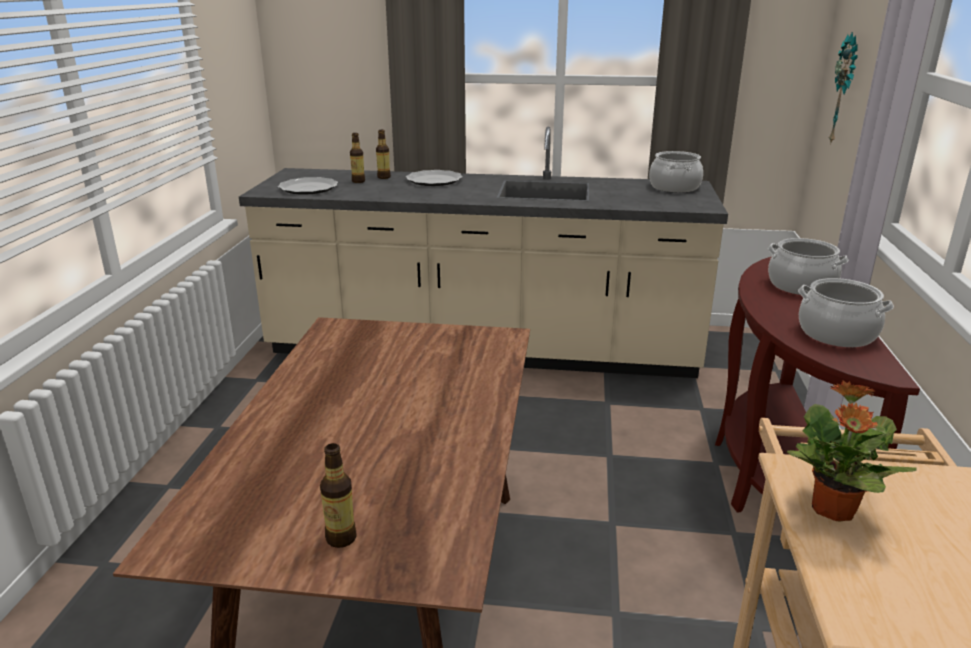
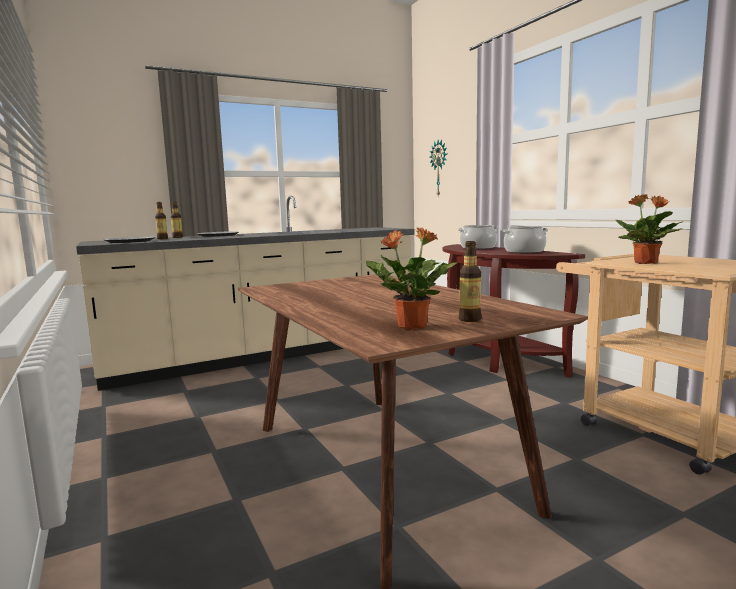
camera: 35 degrees left, 15 degrees down
cooking pot [649,151,703,193] -> none
none -> potted plant [366,228,457,330]

